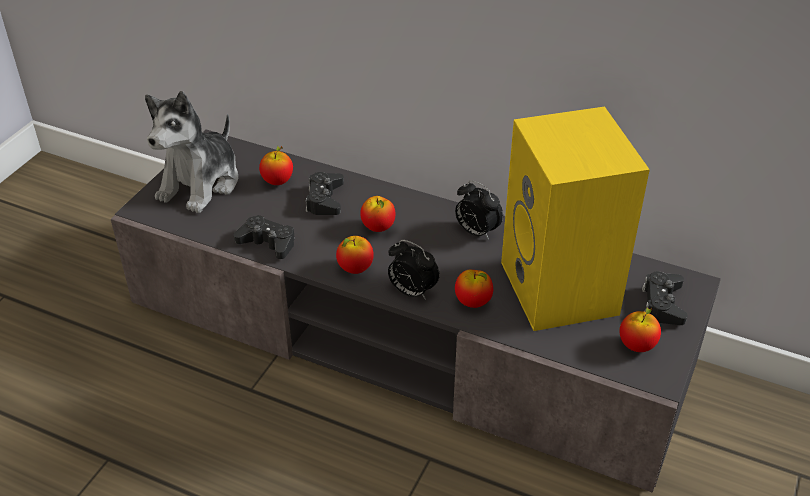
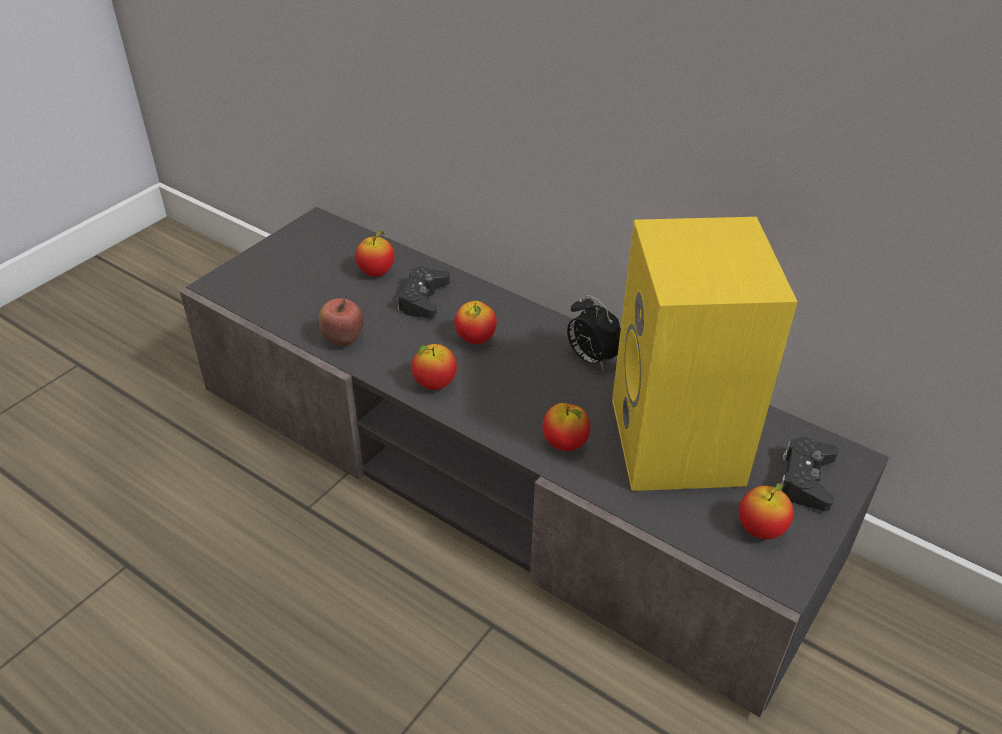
camera: 10 degrees right, 0 degrees up
plush toy [145,91,238,213] -> none
black game controller [234,215,295,259] -> apple [319,298,364,346]
alarm clock [388,240,440,300] -> none

